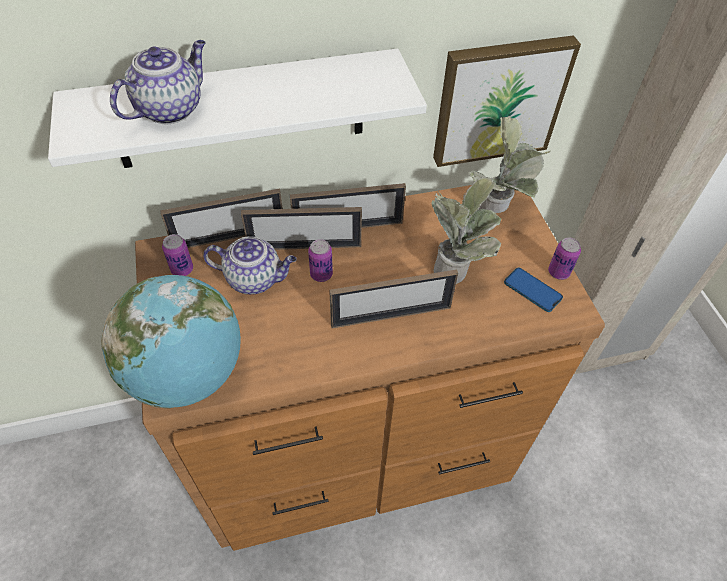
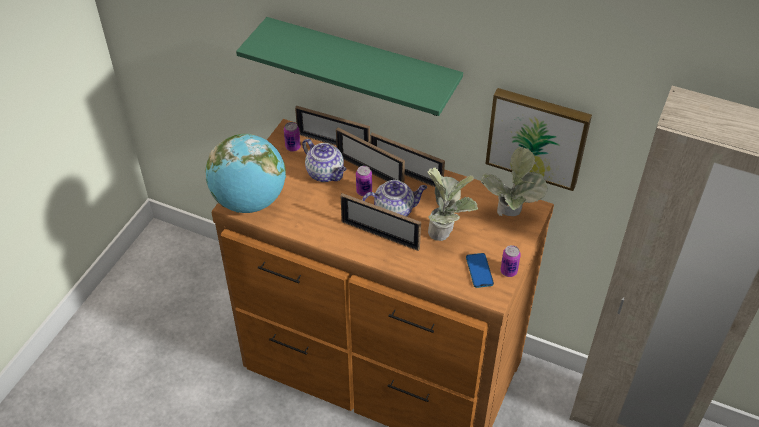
camera: 40 degrees right, 5 degrees down
white shelf [48,48,427,168] -> green shelf [236,17,463,116]
teapot [110,40,206,125] -> teapot moved to [362,180,427,217]

